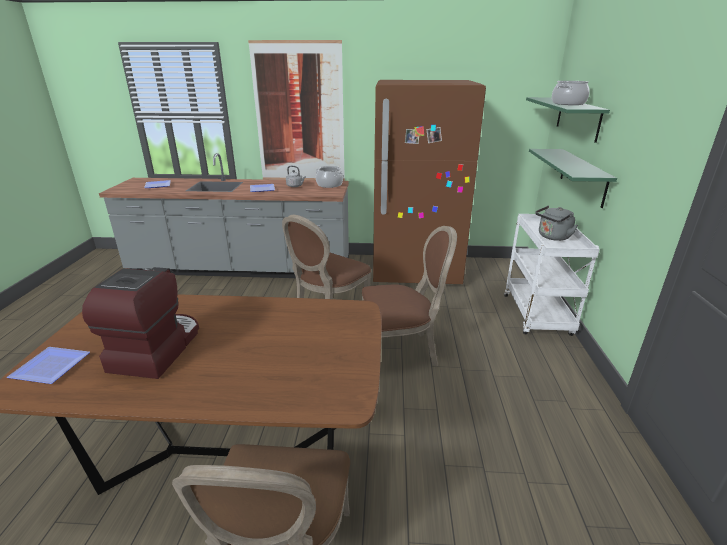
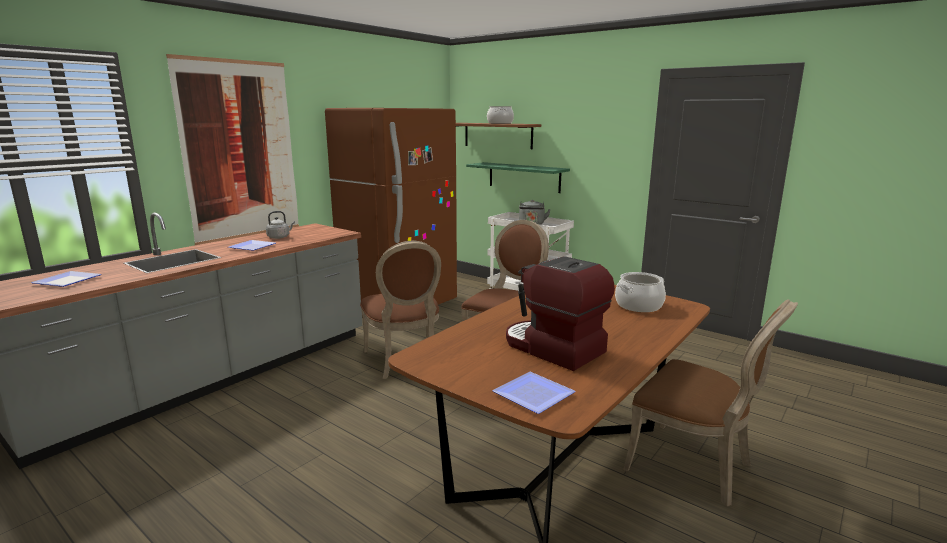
camera: 55 degrees left, 10 degrees down
cooking pot [316,166,343,188] -> cooking pot moved to [615,272,666,312]
green shelf [526,97,610,143] -> brown shelf [456,123,541,149]

